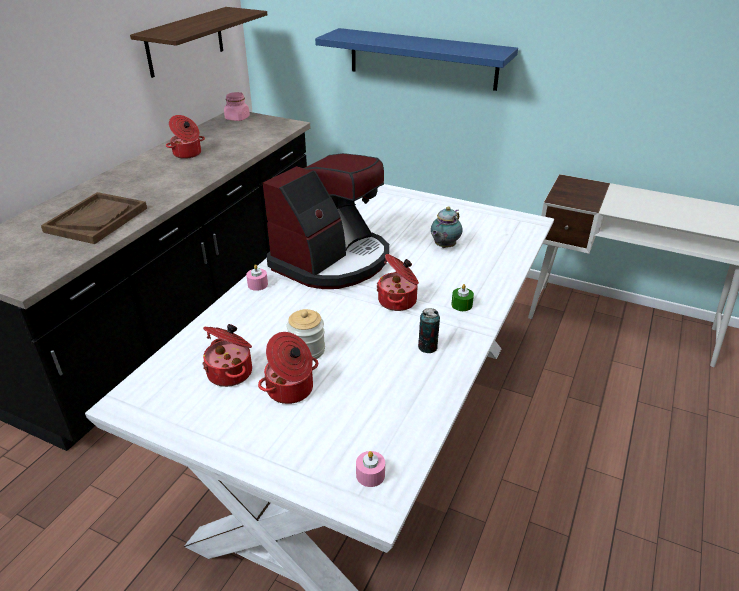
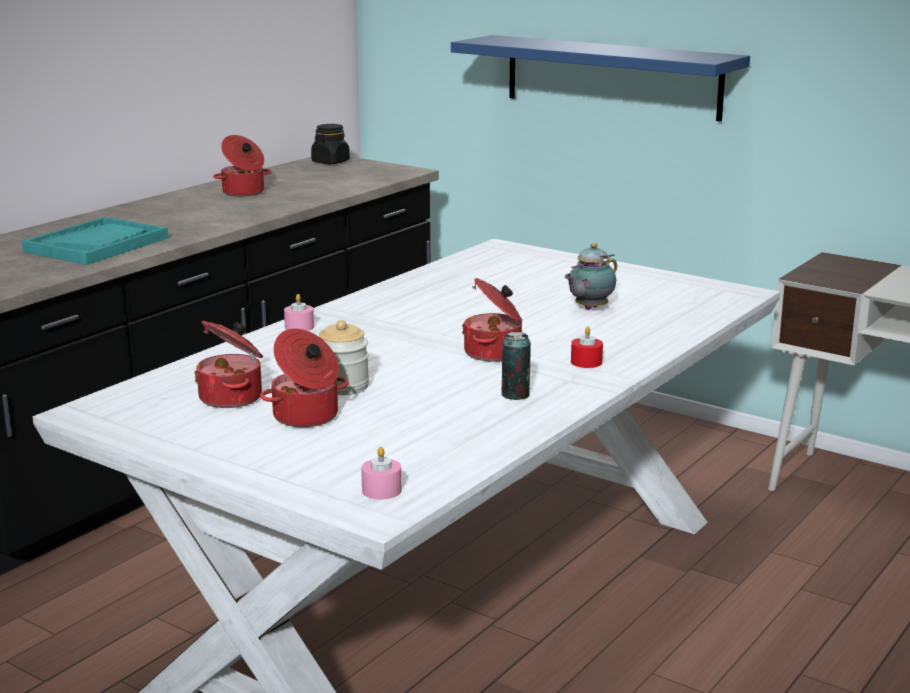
camera: 10 degrees right, 15 degrees down
brown tray [41,192,147,244] -> turquoise tray [22,217,168,265]
shelf [130,7,267,78] -> none
pink jar [224,92,250,121] -> black jar [311,124,350,164]
coffee machine [263,153,389,289] -> none
green candle [451,284,474,311] -> red candle [571,327,603,368]

